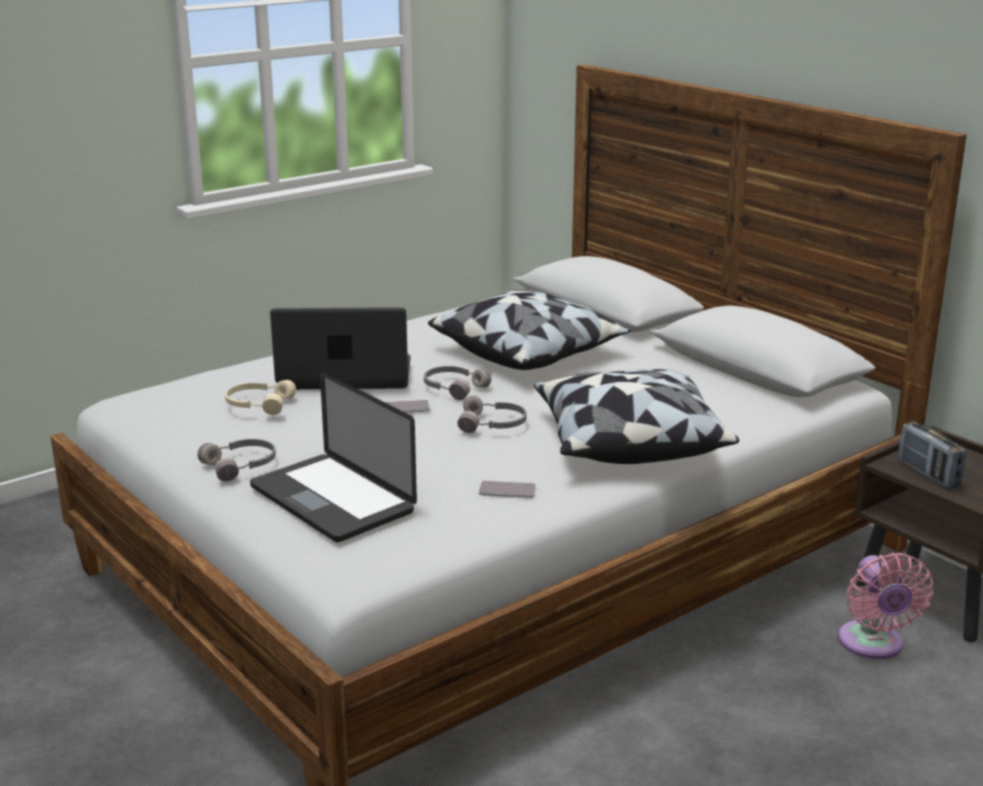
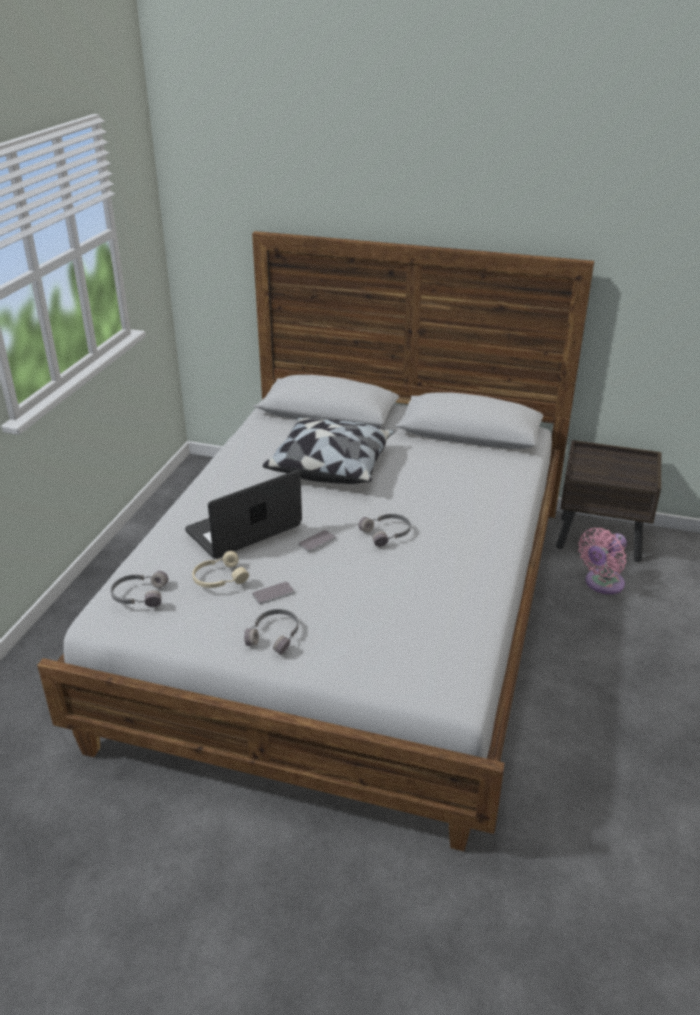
camera: 35 degrees left, 10 degrees up
laptop [250,372,417,542] -> none
grey headphones [424,366,491,400] -> grey headphones moved to [110,571,168,607]
phone [479,481,536,498] -> phone moved to [252,582,294,604]
pillow [534,369,739,464] -> none
pink fan [838,553,933,659] -> pink fan turned 90 degrees clockwise [578,528,627,594]
radio [898,421,966,489] -> none

